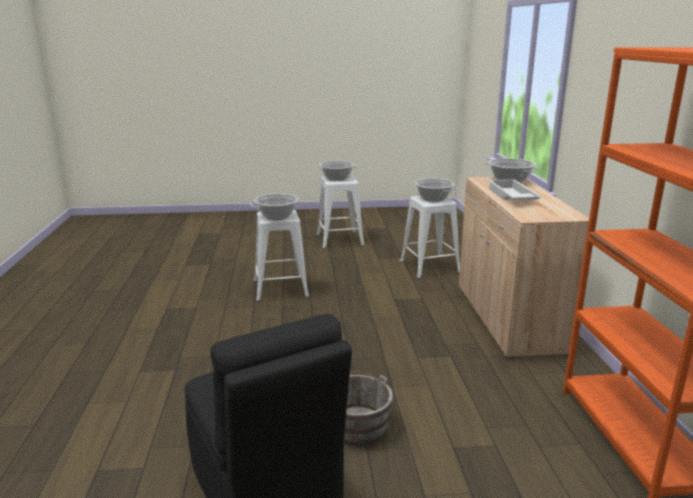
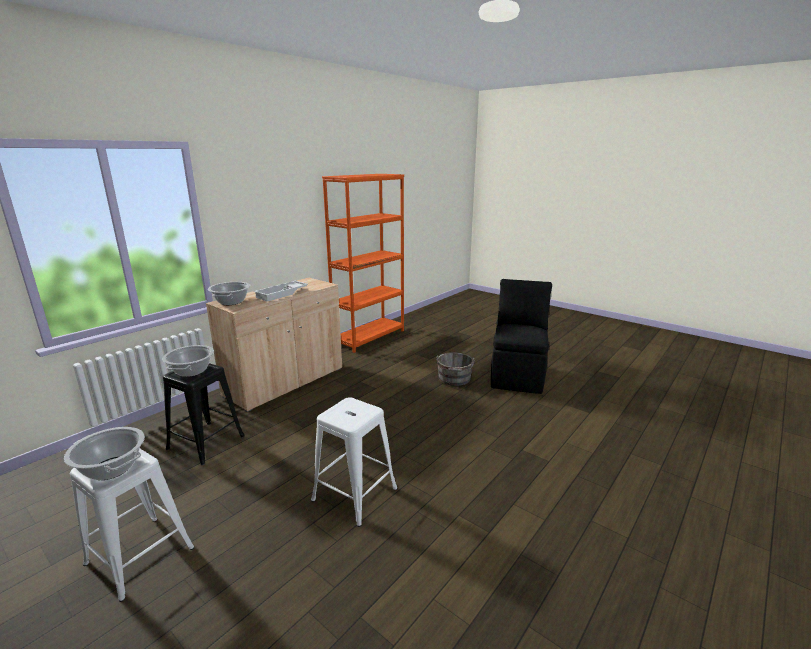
camera: 135 degrees left, 0 degrees up
cooking pot [249,194,303,220] -> none
white stool [400,196,460,279] -> black stool [163,363,245,465]

